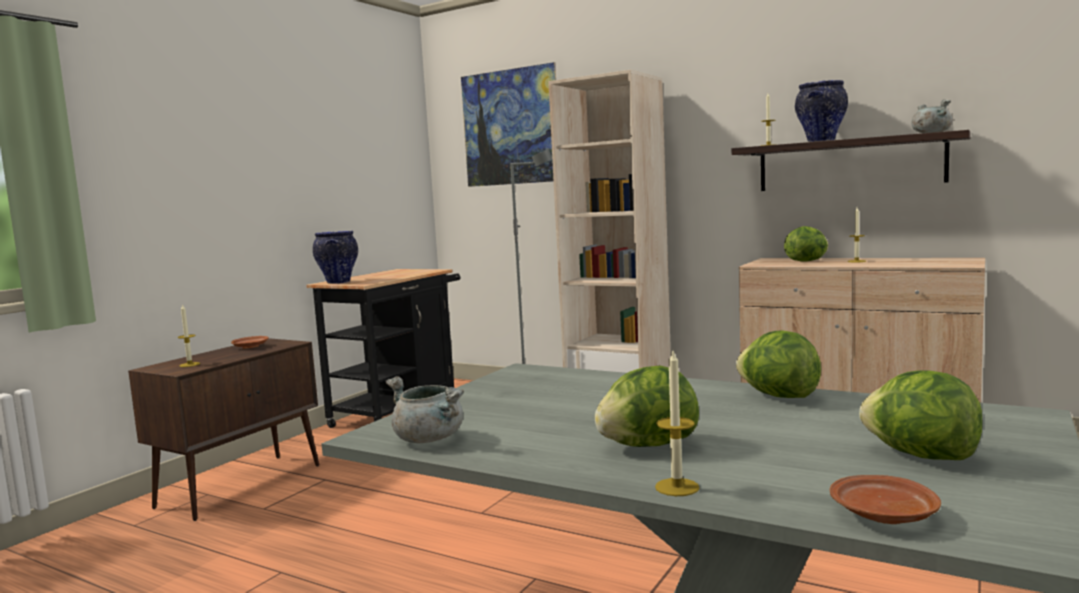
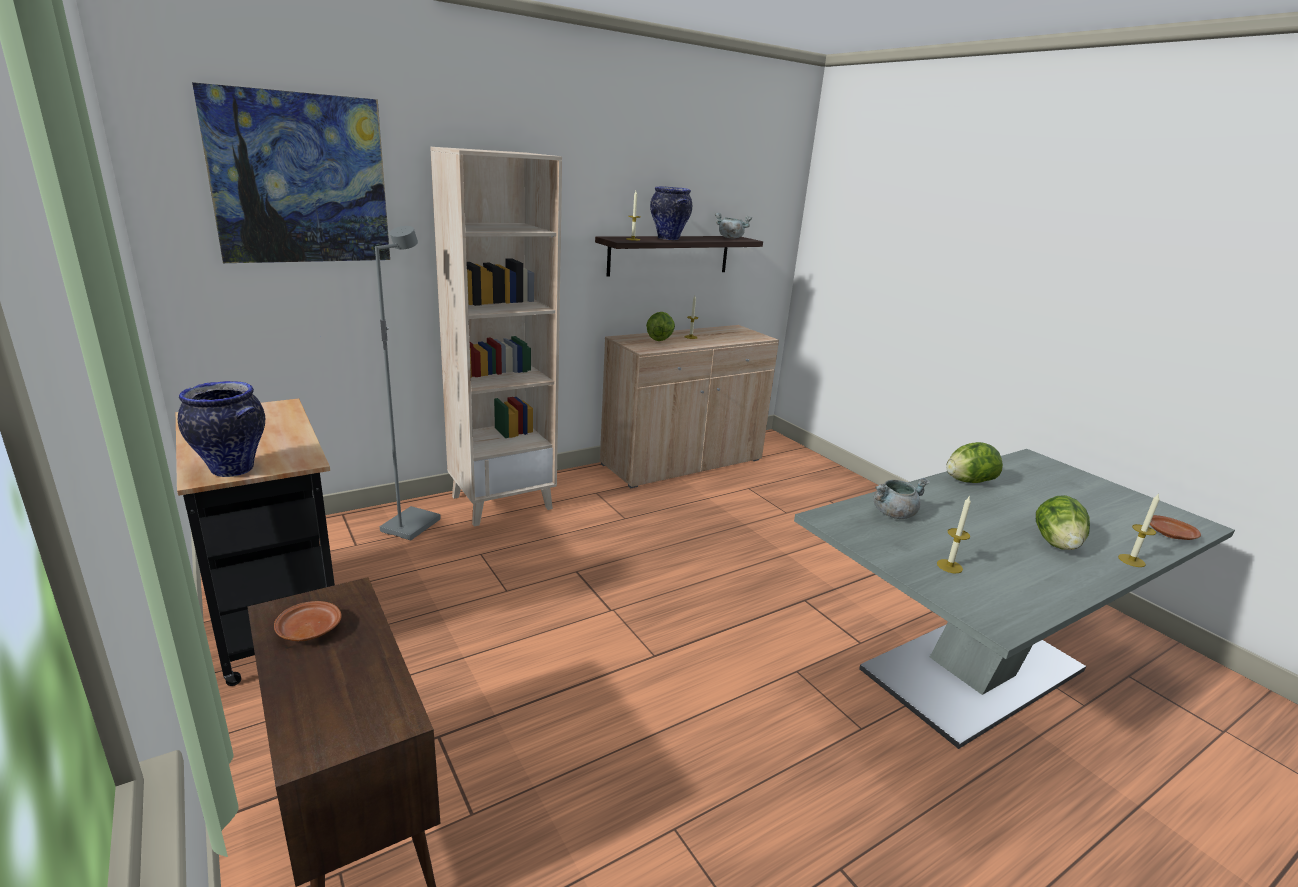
camera: 65 degrees left, 15 degrees up
candle [178,304,200,367] -> candle moved to [937,495,971,573]
grey cooking pot [385,376,464,443] -> grey cooking pot moved to [873,478,930,519]
lettuce [859,370,983,460] -> none

